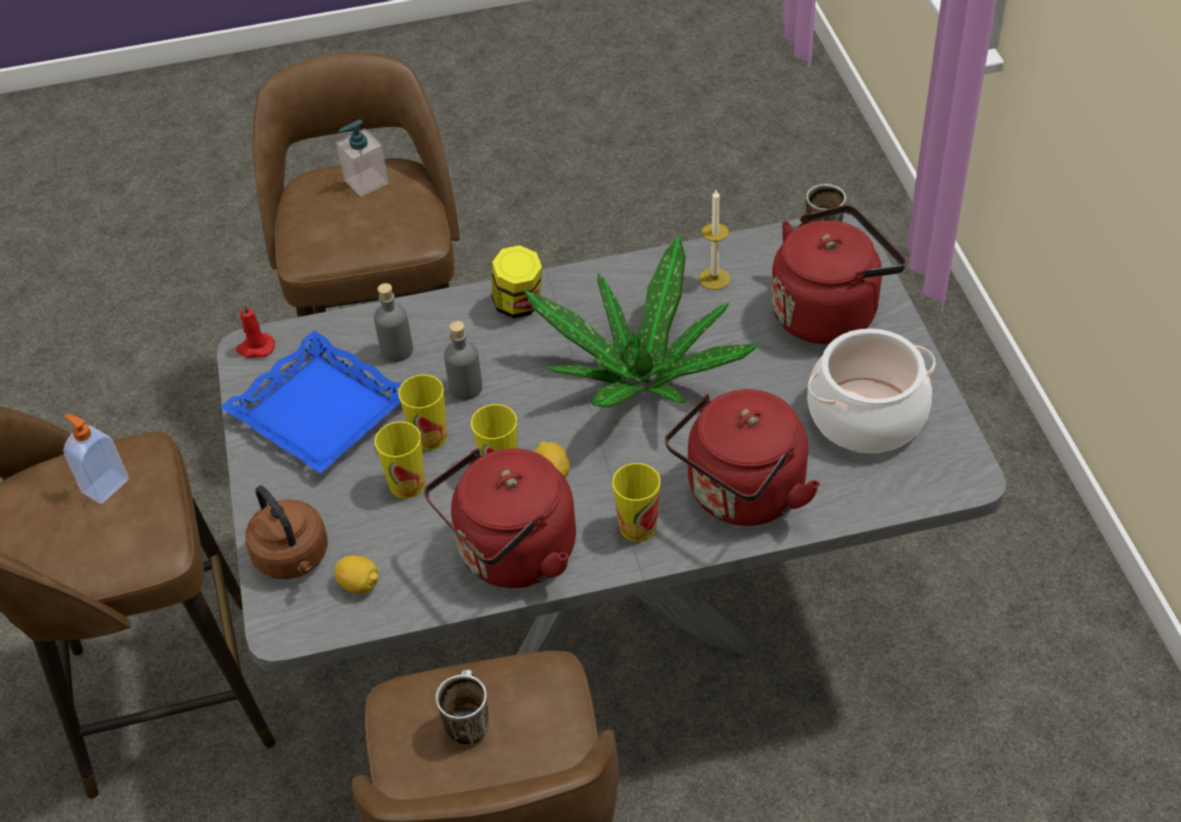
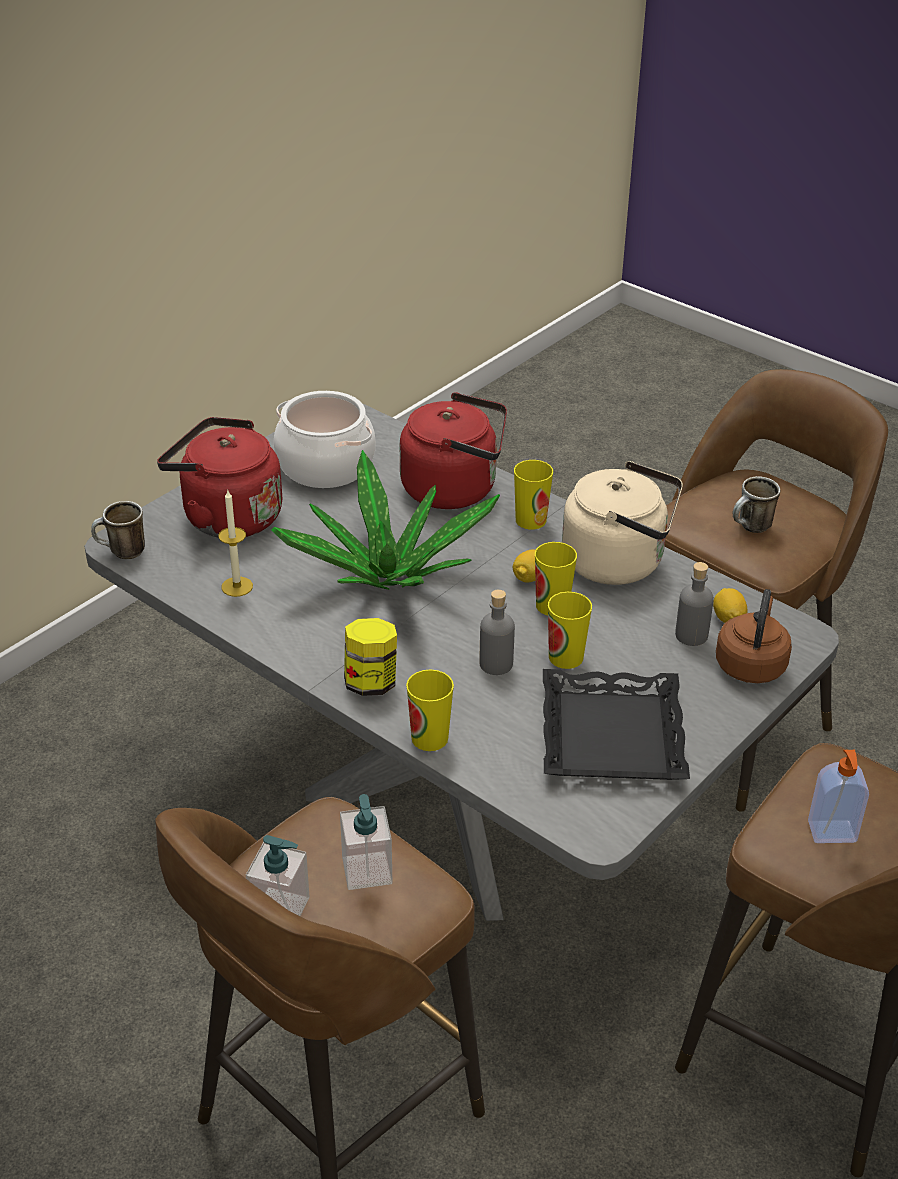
camera: 130 degrees left, 10 degrees down
blue tray [220,331,402,474] -> black tray [543,669,690,780]
red candle [236,303,275,358] -> none
grey bottle [374,283,413,362] -> grey bottle moved to [675,562,714,646]
cup [374,421,425,499] -> cup moved to [406,669,454,751]
red kettle [424,448,576,588] -> beige kettle [562,461,683,585]
none -> soap dispenser [340,794,392,890]

